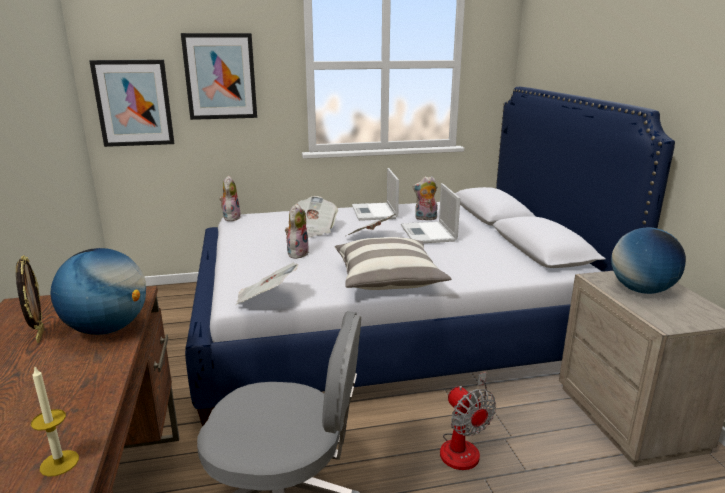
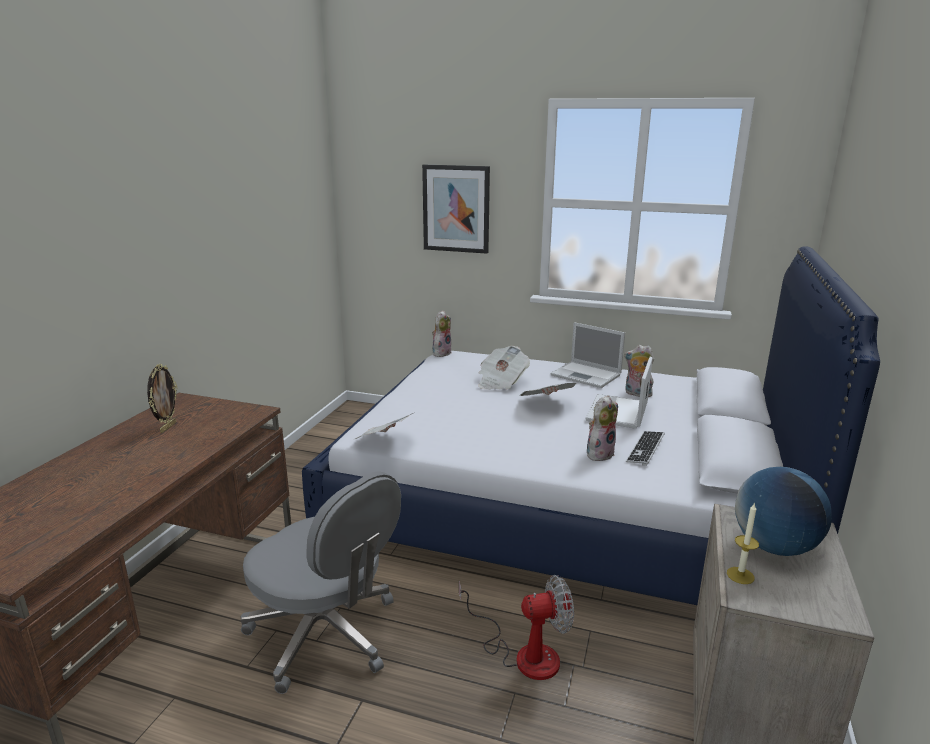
camera: 30 degrees right, 0 degrees up
candle [31,367,79,477] -> candle moved to [727,502,759,584]
globe [50,248,146,335] -> none
picture [89,60,175,147] -> none
plush toy [285,204,309,259] -> plush toy moved to [587,395,618,462]
pillow [335,237,451,290] -> none
laptop [352,168,399,221] -> laptop turned 75 degrees counterclockwise [551,322,625,388]
fan [440,372,496,470] -> fan turned 105 degrees counterclockwise [459,575,574,680]
none -> keyboard [626,431,665,466]

